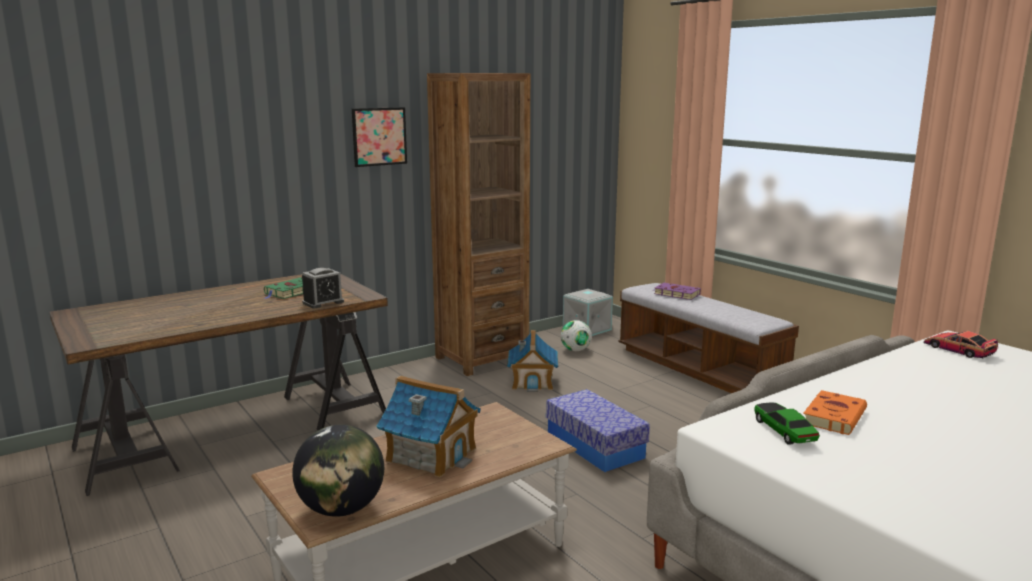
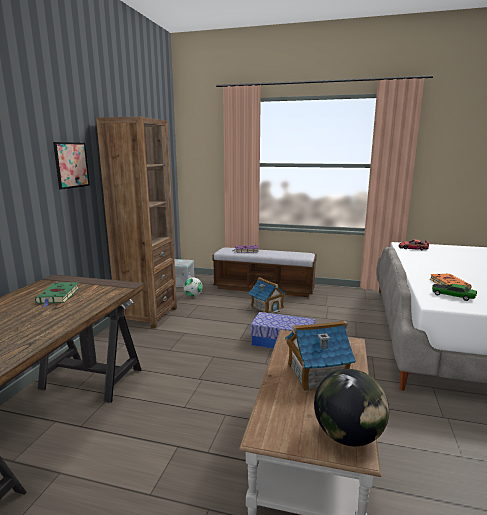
camera: 40 degrees left, 0 degrees up
alarm clock [302,268,344,309] -> none
toy house [507,330,558,392] -> toy house moved to [248,277,287,313]

